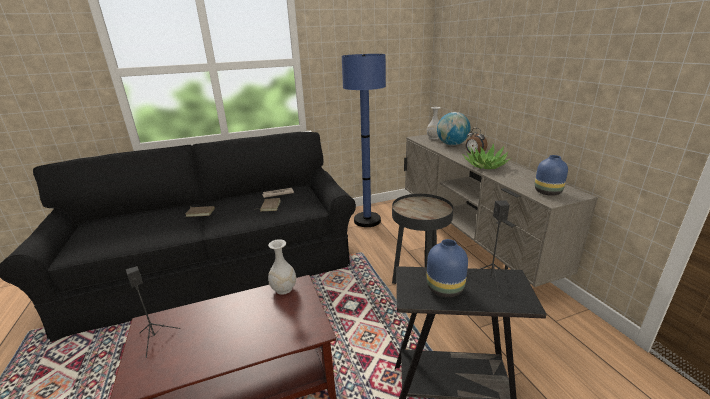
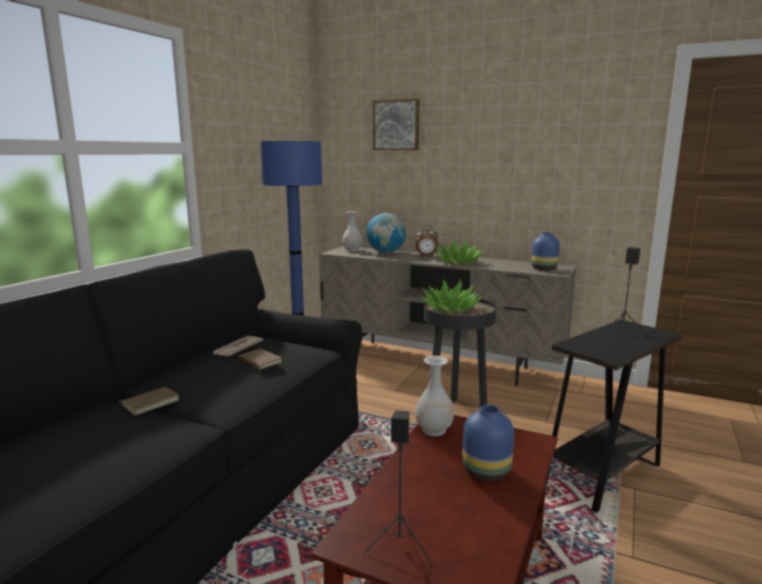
camera: 45 degrees left, 10 degrees down
blue vase [426,239,468,297] -> blue vase moved to [462,404,514,481]
none -> picture [373,99,420,150]
none -> potted plant [419,279,483,312]

